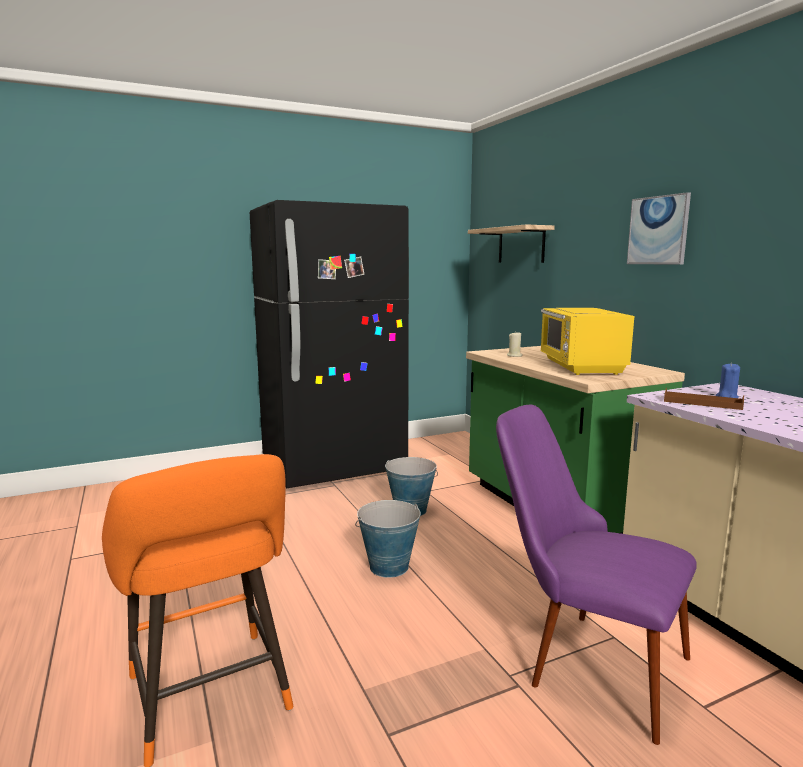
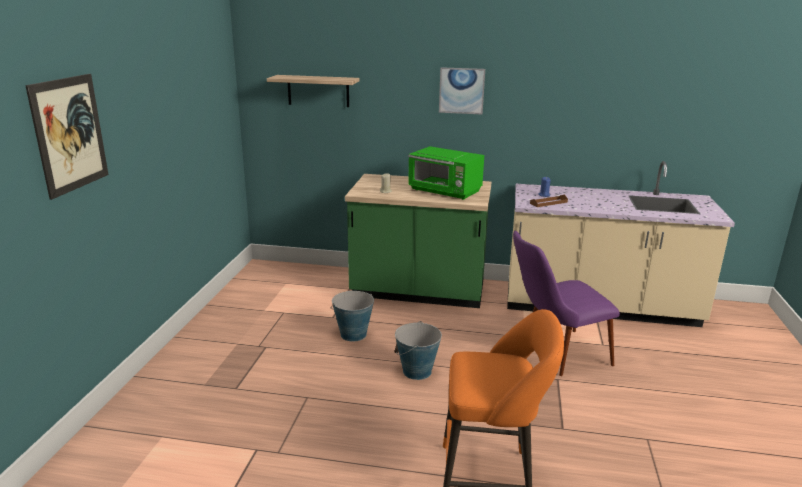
camera: 55 degrees left, 10 degrees up
black fridge [250,200,409,488] -> none
yellow microwave [540,308,634,375] -> green microwave [408,146,484,200]
none -> picture [25,74,109,200]

